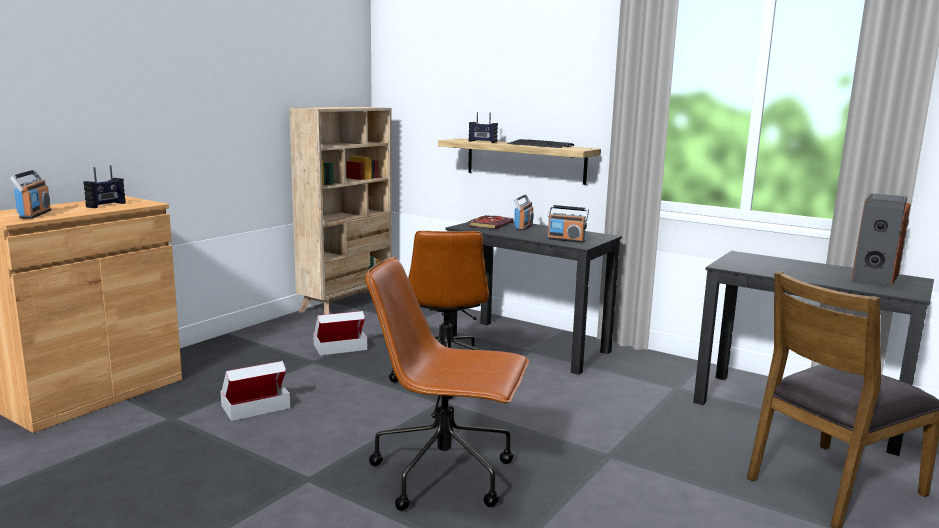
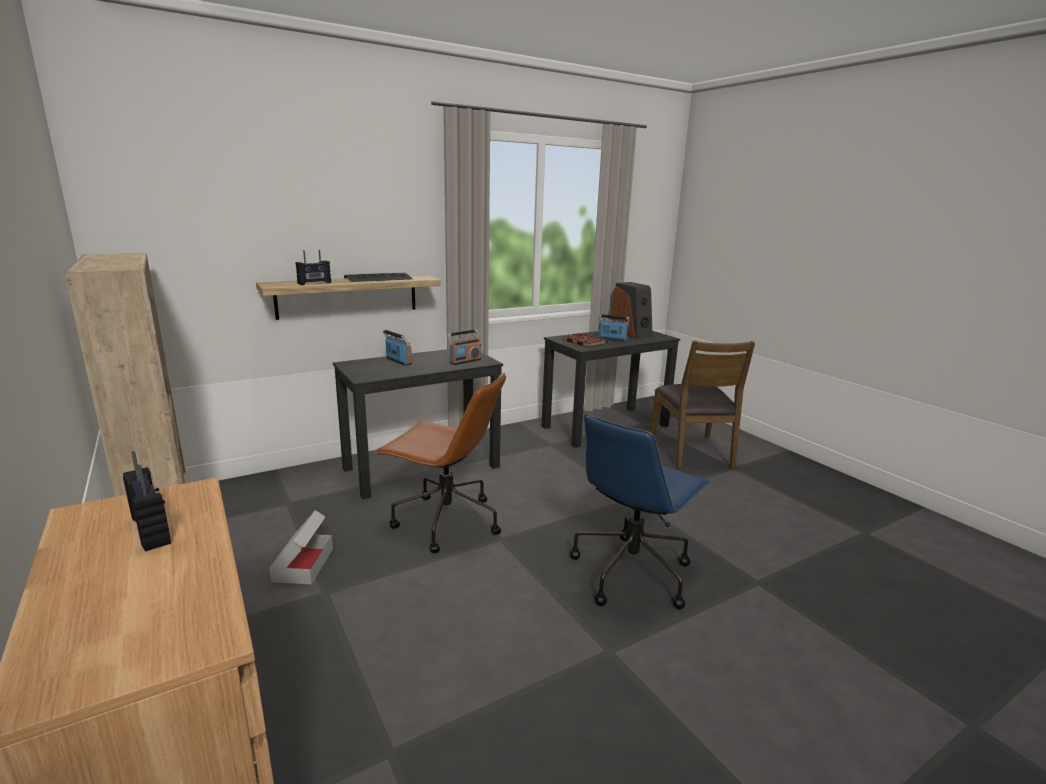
camera: 65 degrees left, 5 degrees up
radio [10,170,51,219] -> radio moved to [598,314,629,342]
cardboard box [220,361,290,421] -> none
brown office chair [365,257,529,511] -> blue office chair [570,414,711,609]
book [468,215,514,229] -> book moved to [562,333,607,347]

